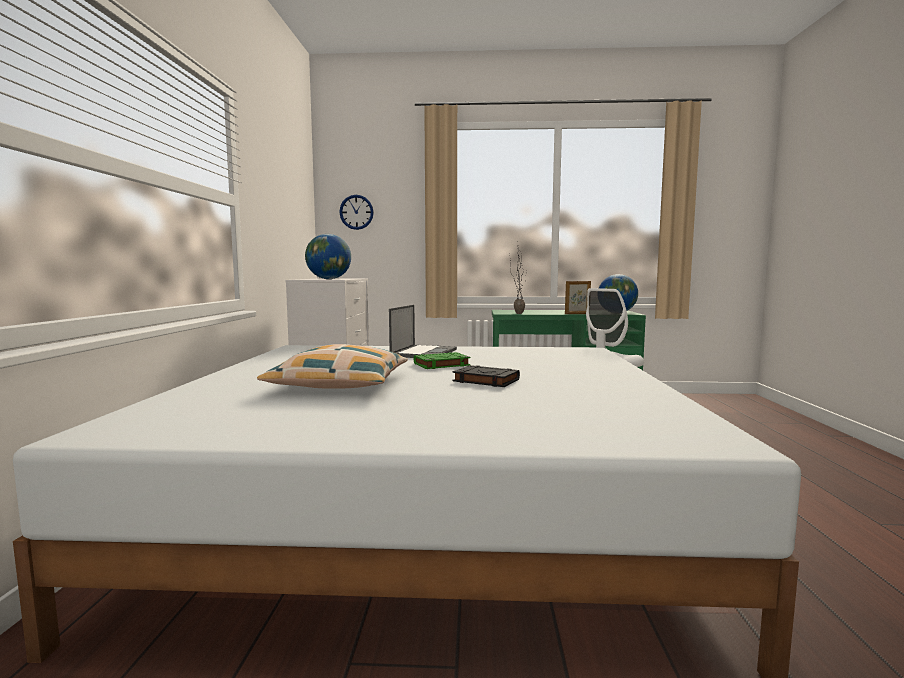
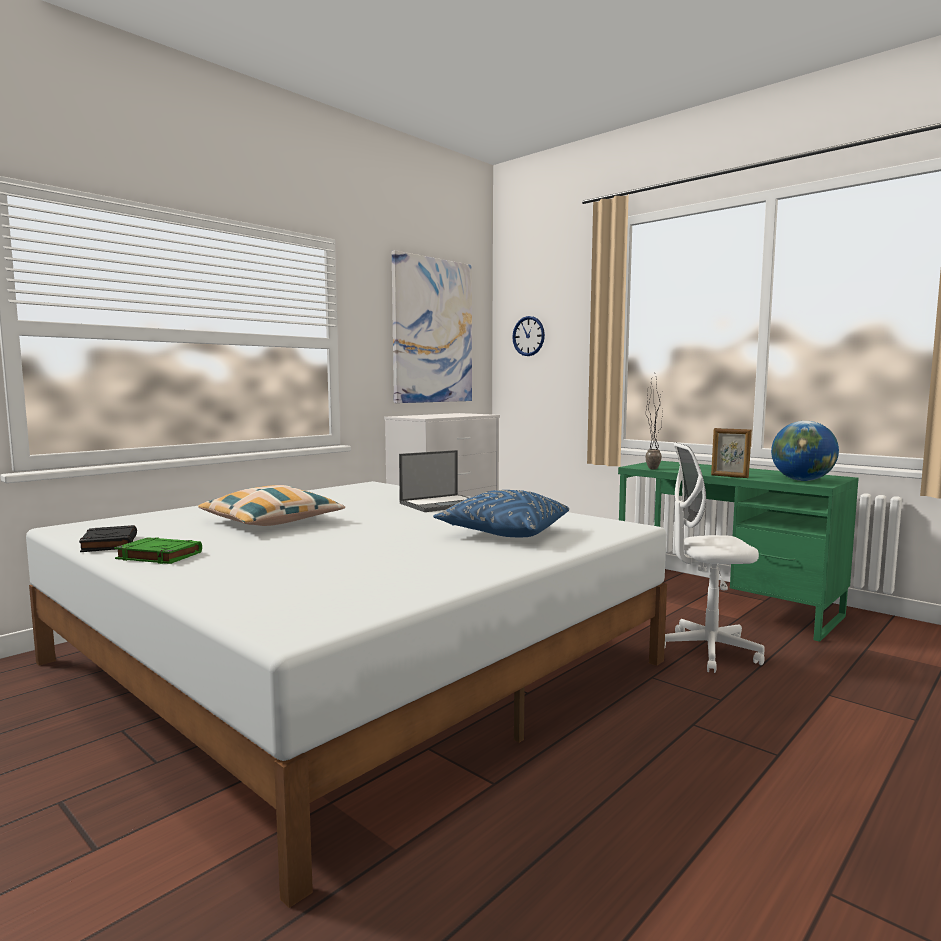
camera: 40 degrees right, 0 degrees up
globe [305,234,351,279] -> none
green book [414,352,470,369] -> green book moved to [114,537,202,564]
black book [453,365,520,387] -> black book moved to [79,525,137,552]
none -> picture [392,250,472,403]
none -> blue pillow [433,490,569,537]

